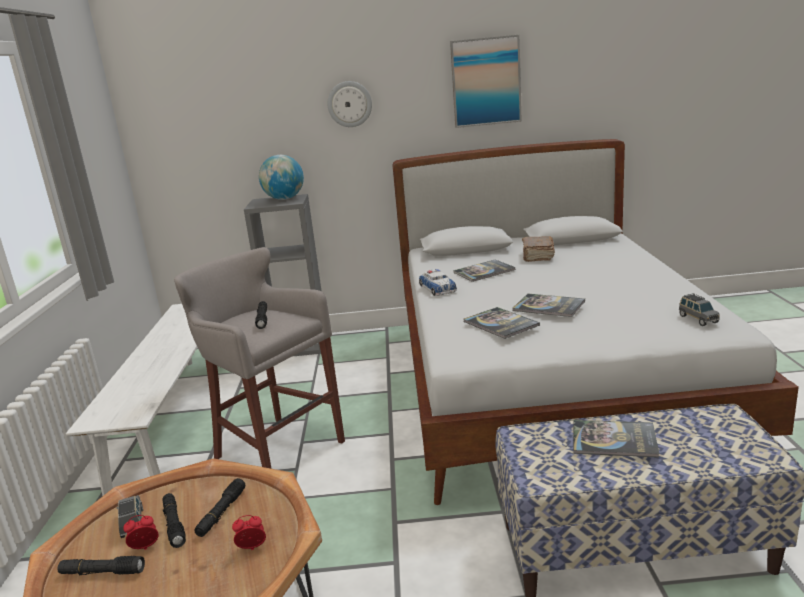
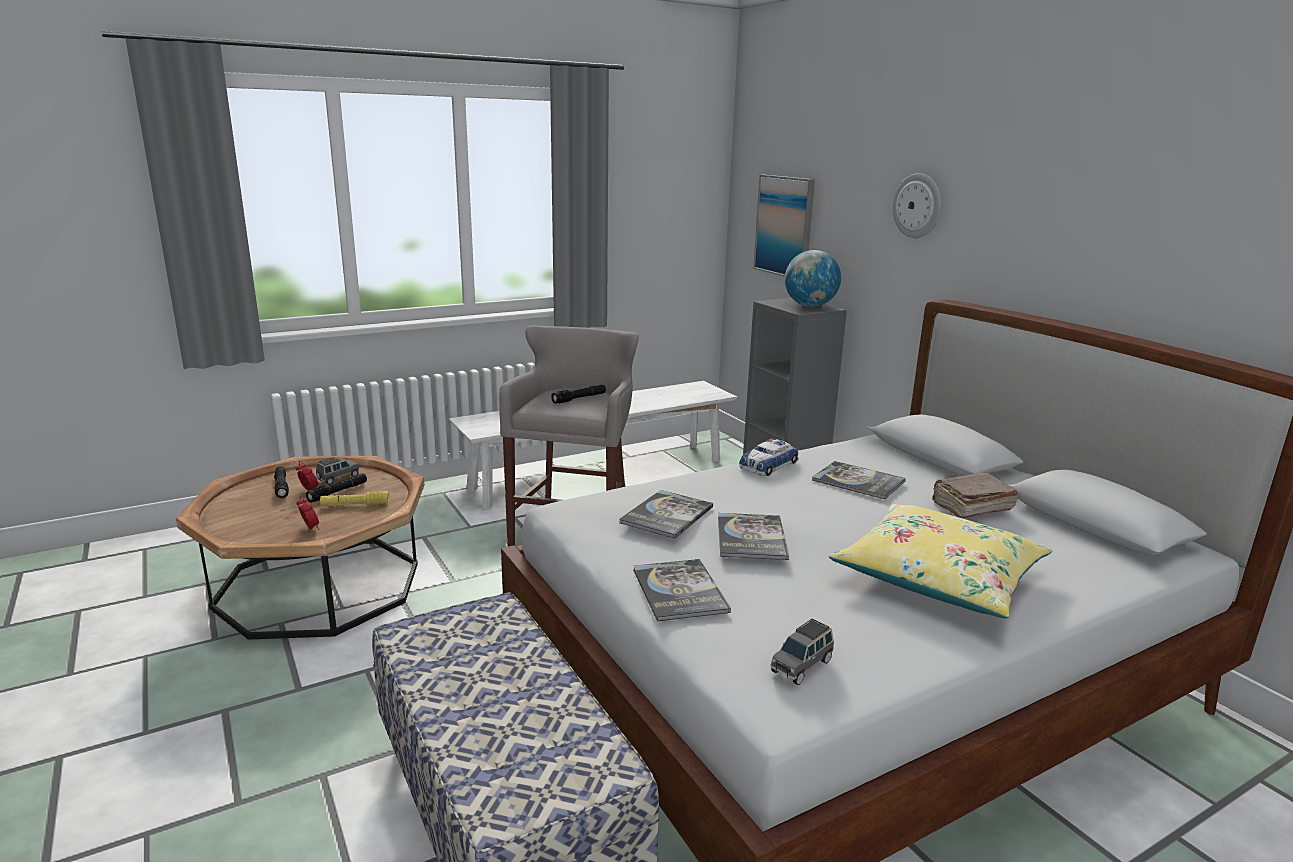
camera: 60 degrees right, 0 degrees up
black flashlight [194,478,245,537] -> yellow flashlight [320,491,389,506]
picture [450,35,522,128] -> picture moved to [753,175,815,277]
book [573,420,659,458] -> book moved to [633,559,731,622]
none -> yellow pillow [829,504,1052,618]

